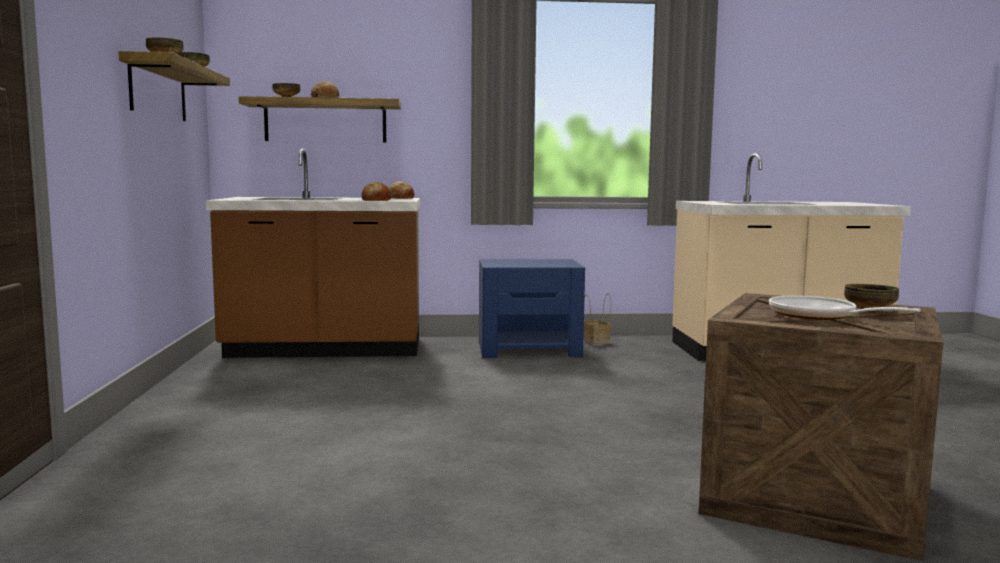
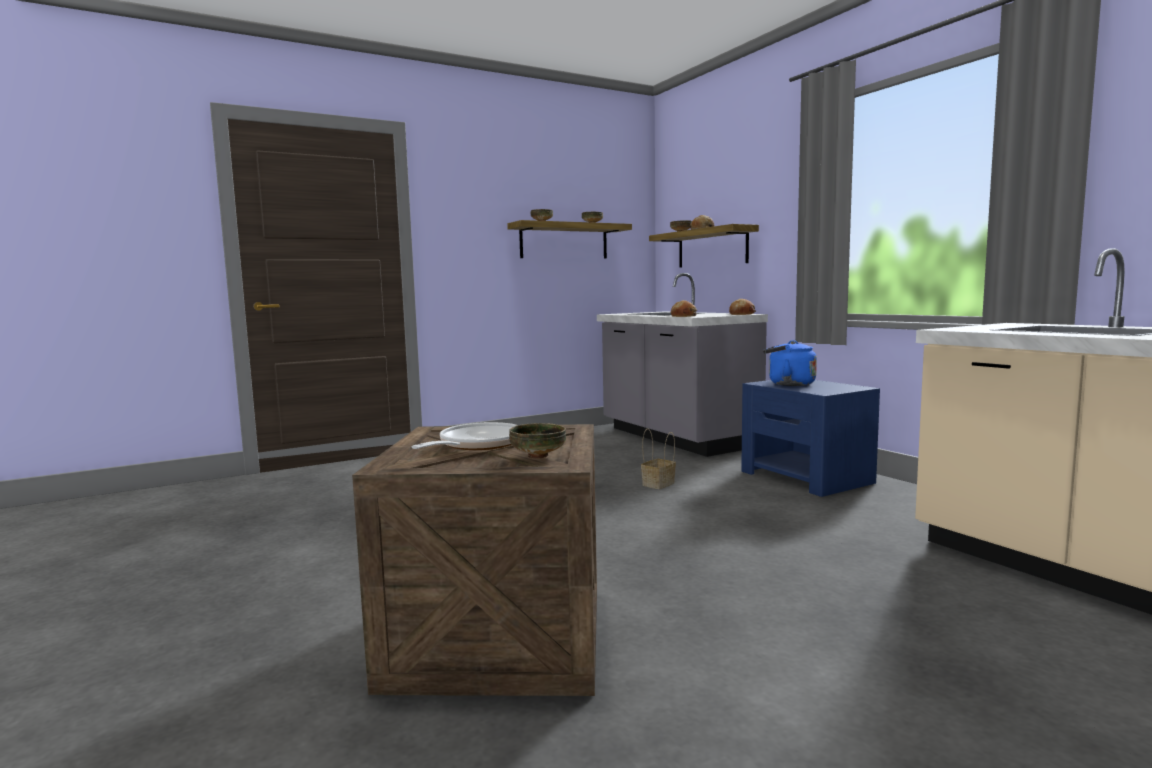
camera: 65 degrees right, 0 degrees up
brown counter [206,149,420,358] -> grey counter [597,273,768,457]
basket [583,293,611,345] -> basket moved to [641,428,676,489]
none -> blue kettle [763,340,817,386]

